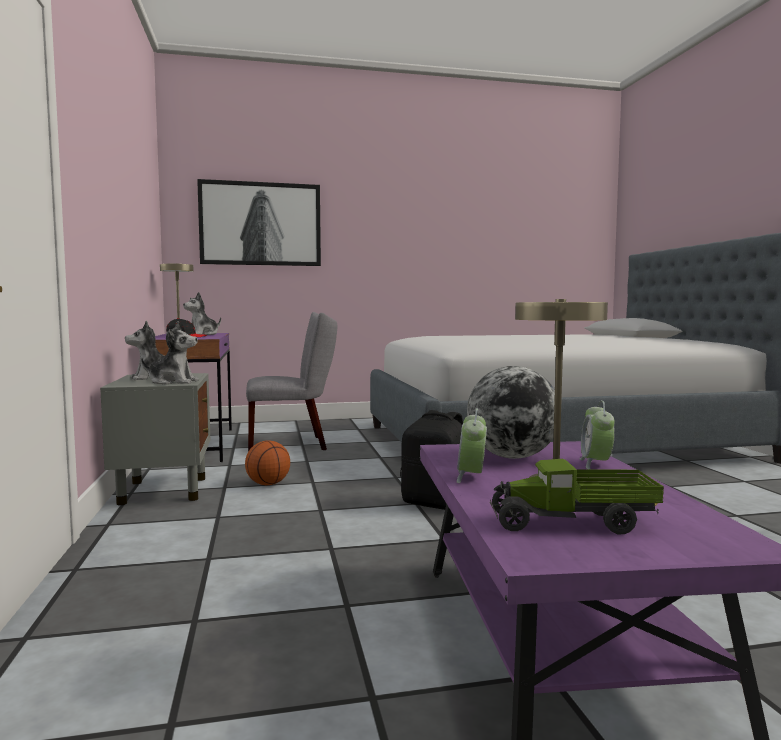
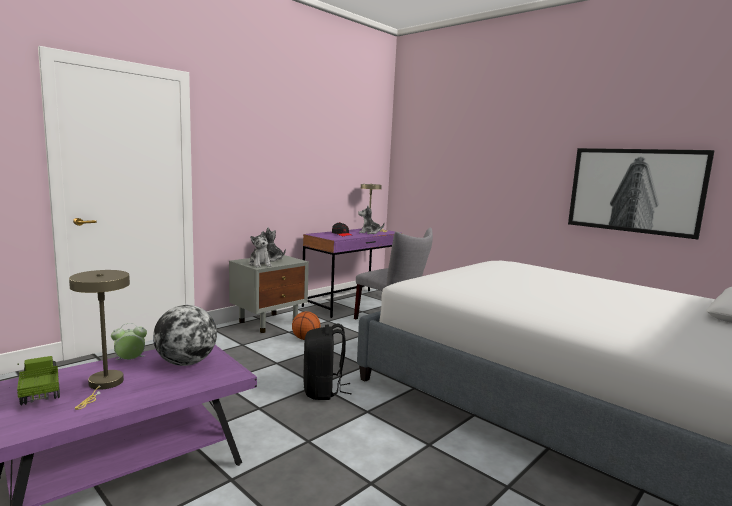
camera: 55 degrees right, 5 degrees up
picture [197,179,321,266] -> picture moved to [568,148,715,239]
alarm clock [579,401,615,470] -> none

